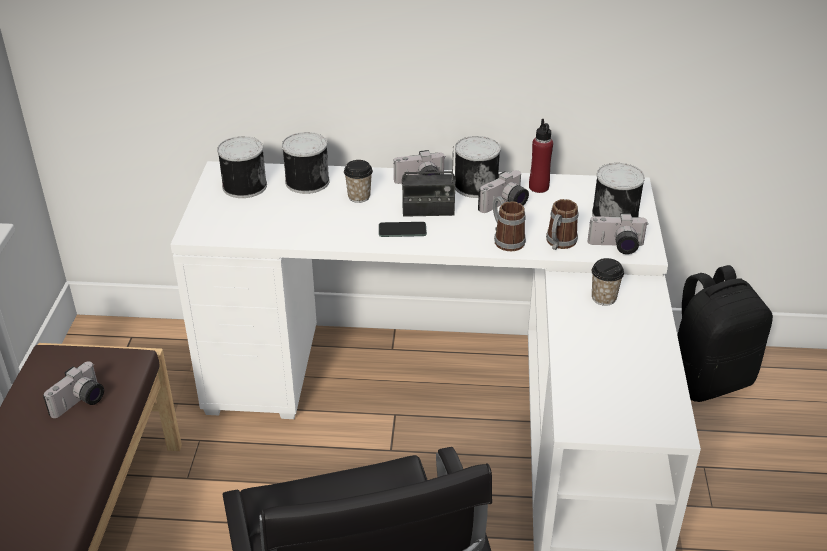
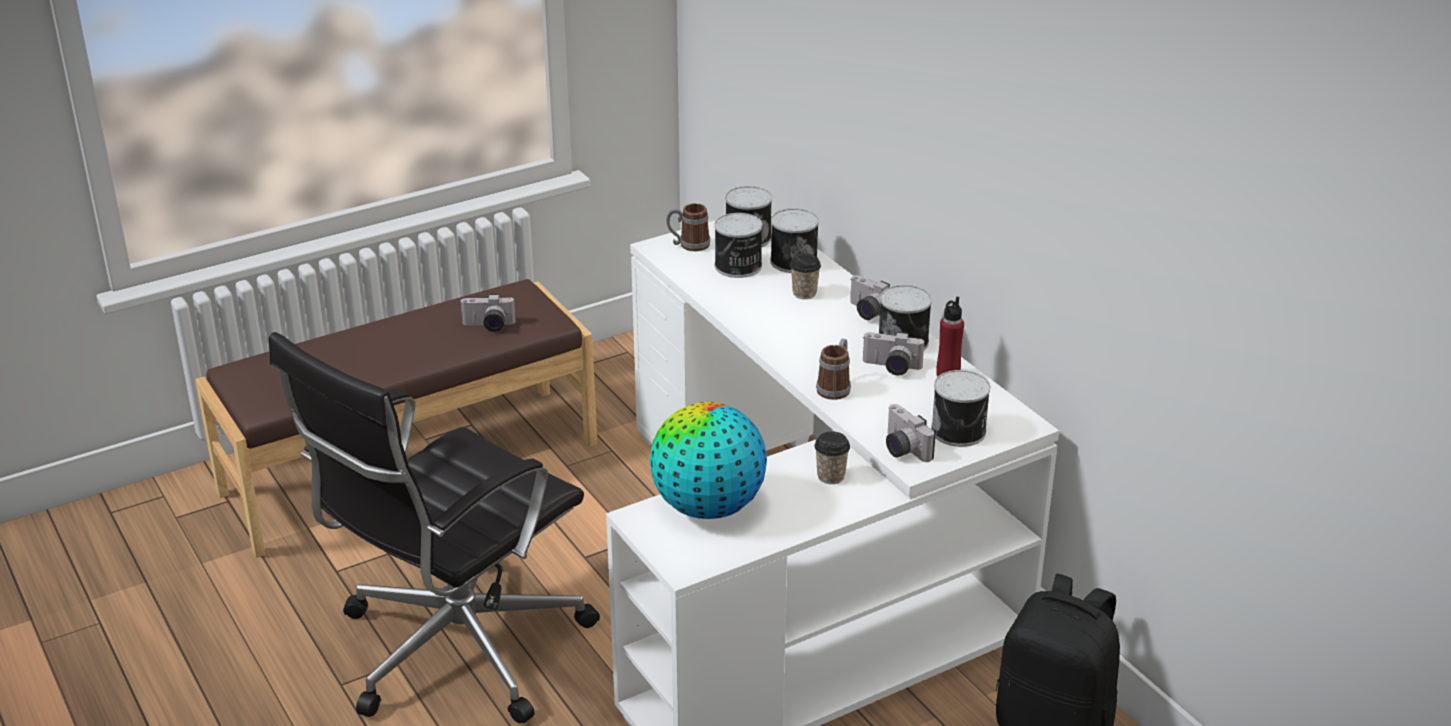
camera: 55 degrees right, 5 degrees down
phone [379,222,427,237] -> none
radio [402,146,456,217] -> none
mug [546,199,578,250] -> mug moved to [666,203,710,251]
none -> globe [650,402,767,519]
none -> can [714,213,763,278]

